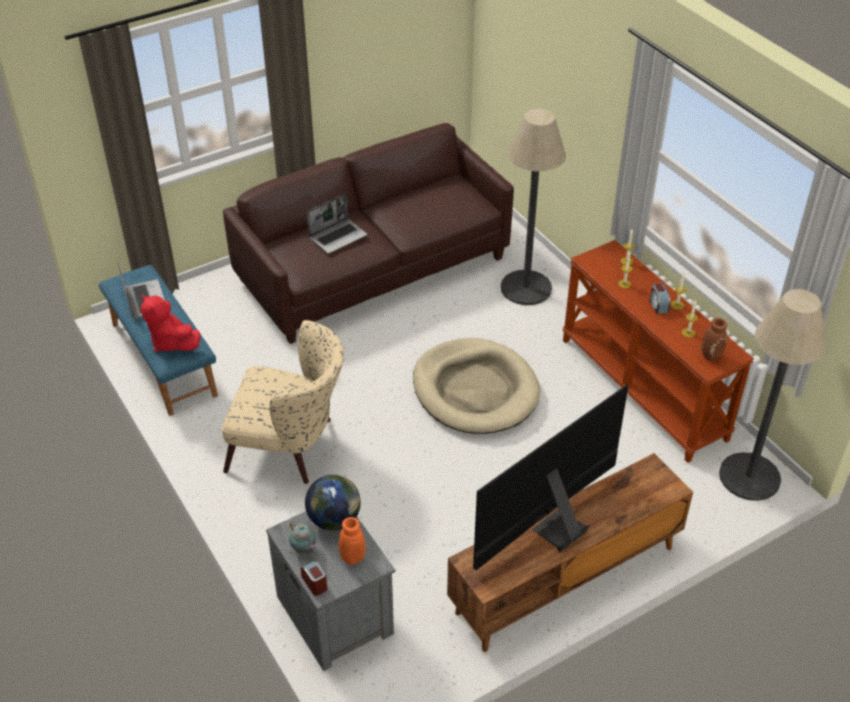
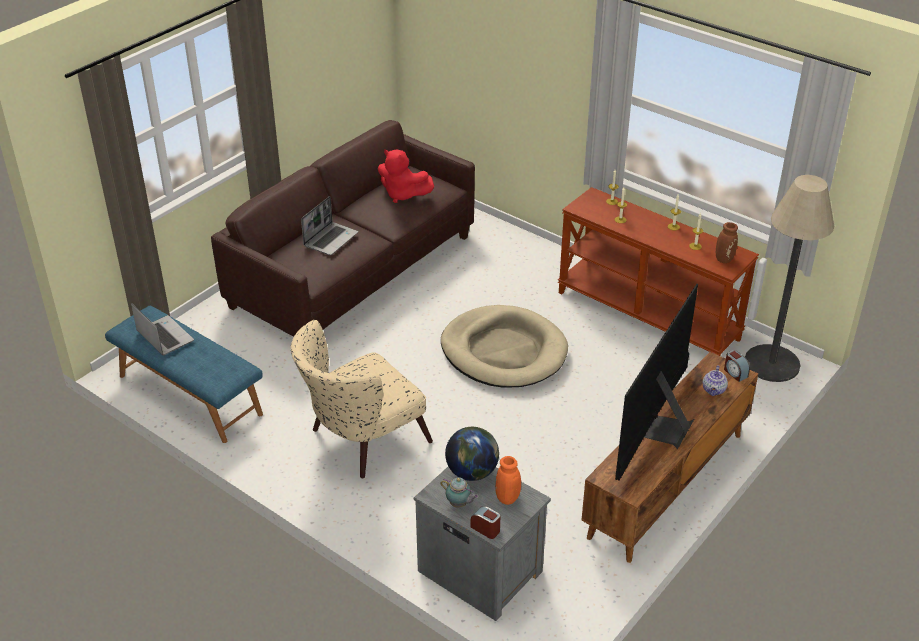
camera: 20 degrees left, 5 degrees down
red plush toy [141,294,200,352] -> red plush toy moved to [378,149,434,203]
beige armchair [221,320,344,484] -> beige armchair turned 150 degrees clockwise [291,320,433,478]
floor lamp [501,109,566,305] -> none
alarm clock [649,283,670,314] -> alarm clock moved to [724,350,750,382]
none -> teapot [703,365,728,396]

